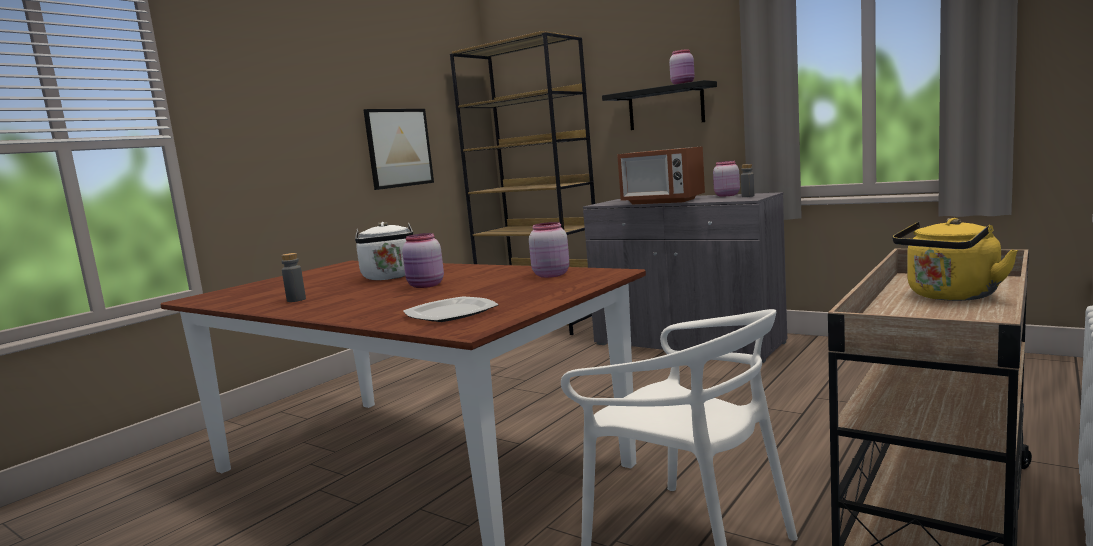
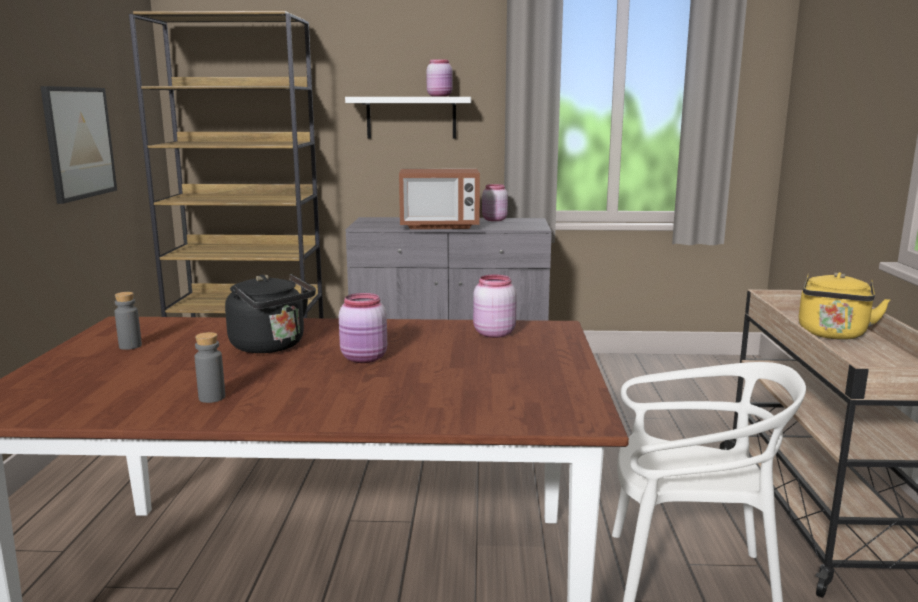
camera: 35 degrees left, 5 degrees up
white kettle [355,222,413,280] -> black kettle [225,274,316,353]
plate [403,296,499,322] -> none
black shelf [602,80,717,130] -> white shelf [345,97,471,139]
grey bottle [741,164,754,197] -> grey bottle moved to [115,292,142,350]

